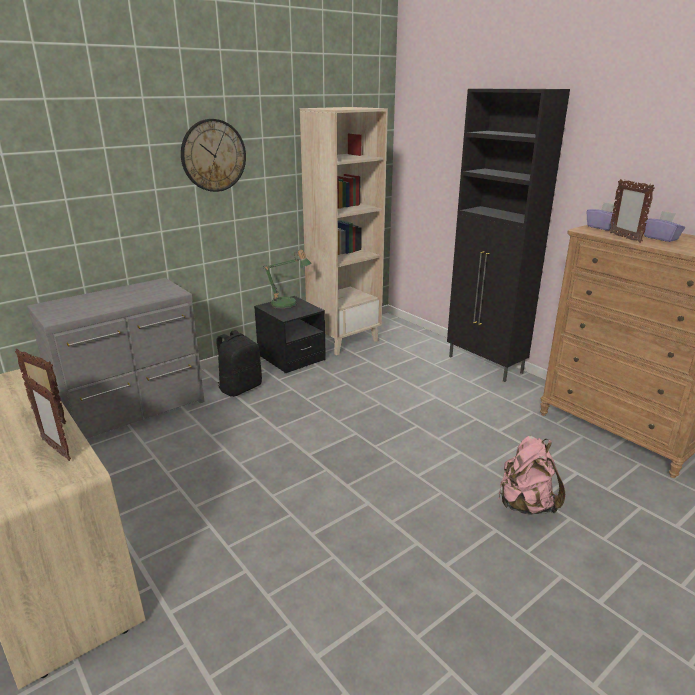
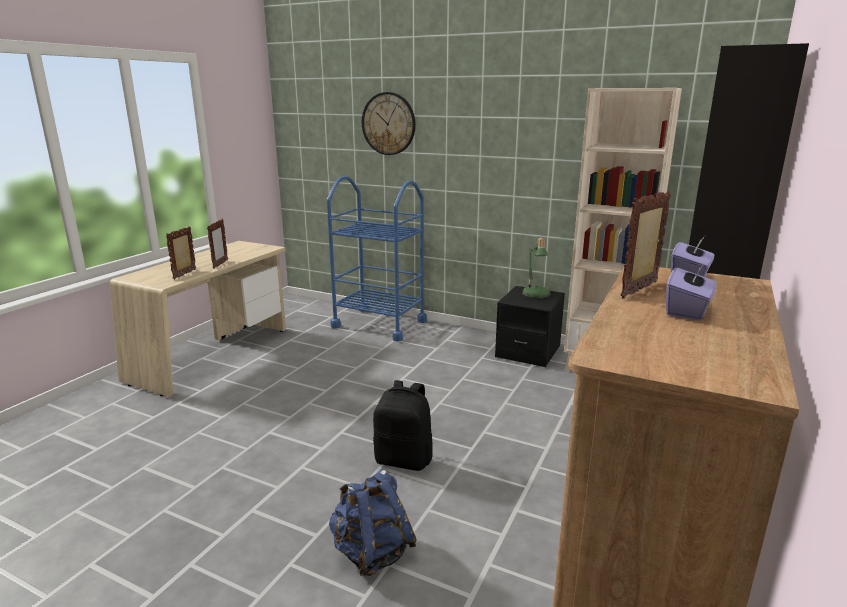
camera: 65 degrees right, 5 degrees down
grey dresser [27,278,205,439] -> blue cart [327,176,427,341]
wall clock [181,119,246,192] -> wall clock moved to [362,92,416,155]
black backpack [216,330,262,397] -> black backpack moved to [373,380,433,471]
pink backpack [498,436,565,514] -> blue backpack [329,469,417,576]

